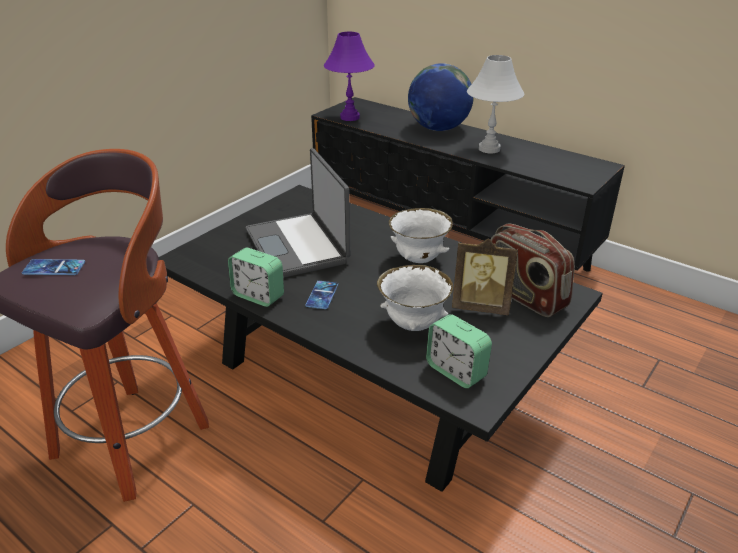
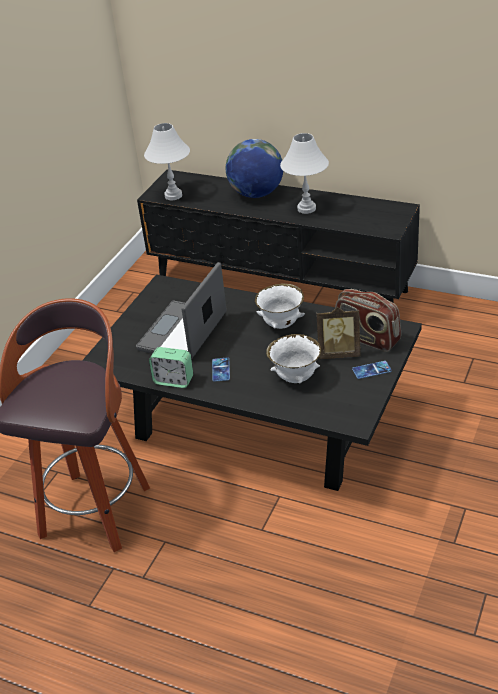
camera: 10 degrees left, 5 degrees up
phone [22,259,85,275] -> phone moved to [352,361,392,379]
laptop [246,148,351,278] -> laptop turned 60 degrees clockwise [136,262,227,360]
purple table lamp [324,32,375,121] -> white table lamp [144,123,190,200]
alarm clock [426,314,492,388] -> none

